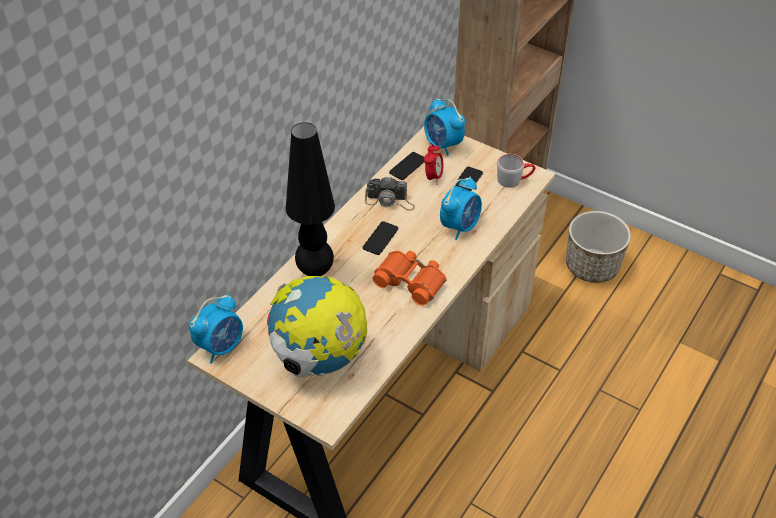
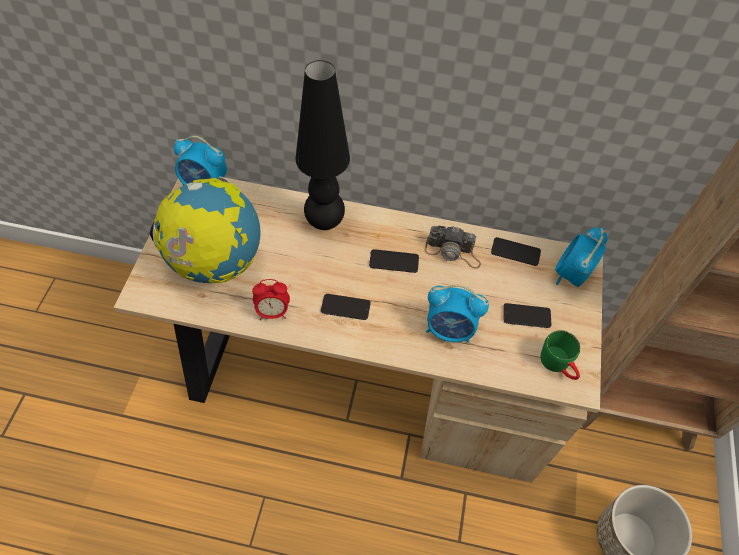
camera: 65 degrees right, 10 degrees up
camera [365,177,415,211] -> camera turned 60 degrees counterclockwise [425,226,481,269]
orange binoculars [373,251,446,306] -> phone [321,294,371,320]
alarm clock [424,143,443,185] -> alarm clock moved to [252,279,290,320]
grey mug [497,154,536,188] -> green mug [540,330,580,380]

